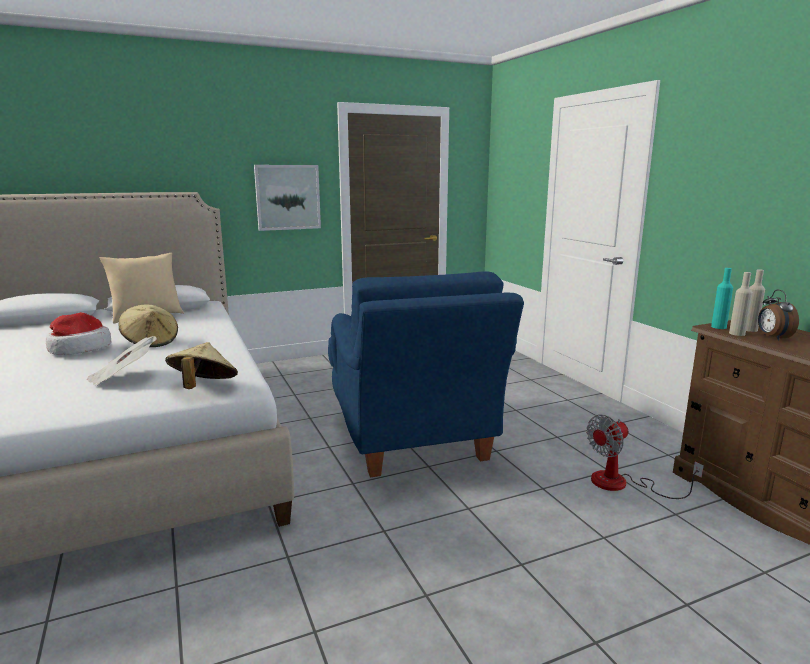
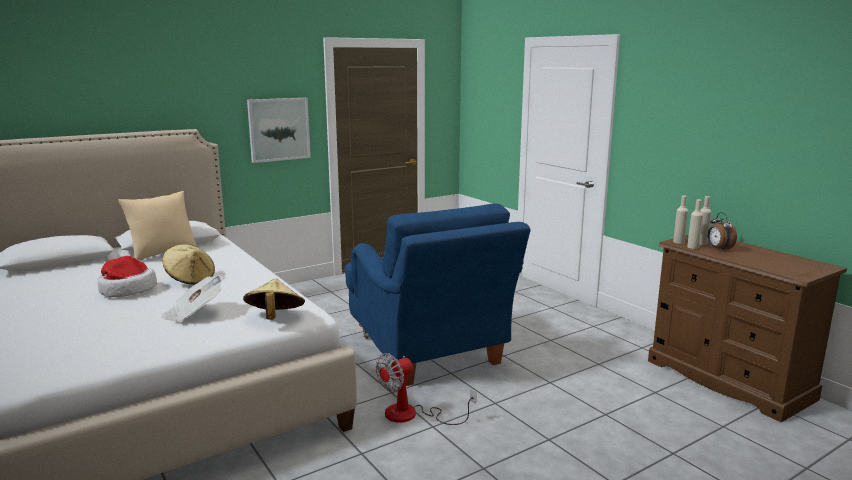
camera: 10 degrees left, 0 degrees up
fan [586,415,704,499] -> fan moved to [376,353,476,425]
turquoise bottle [711,268,733,329] -> beige bottle [673,195,688,244]

